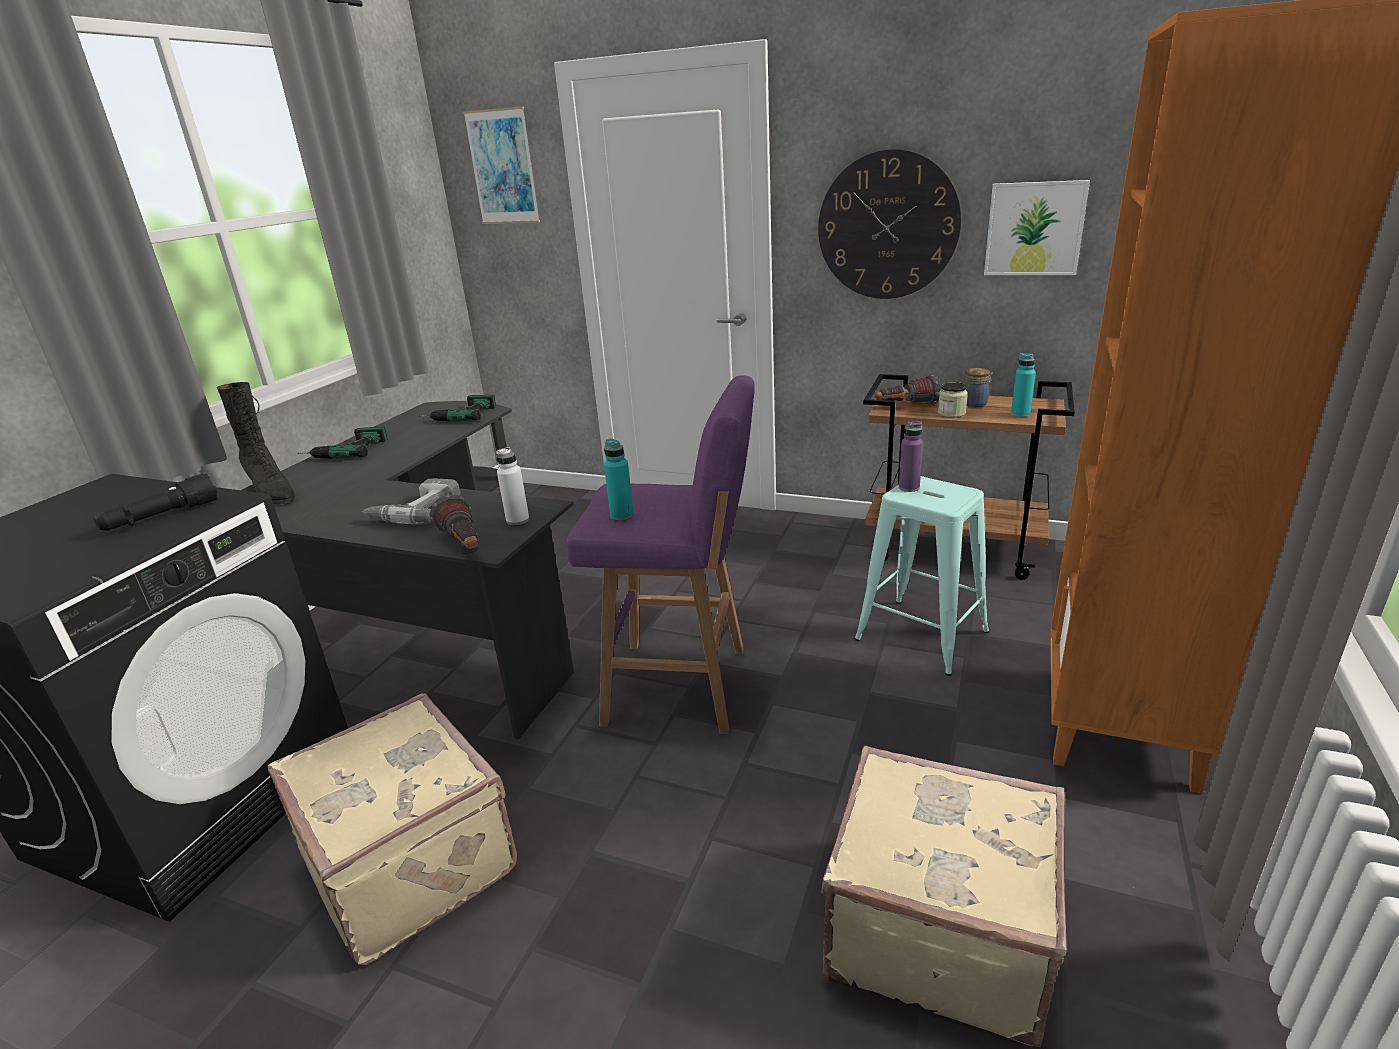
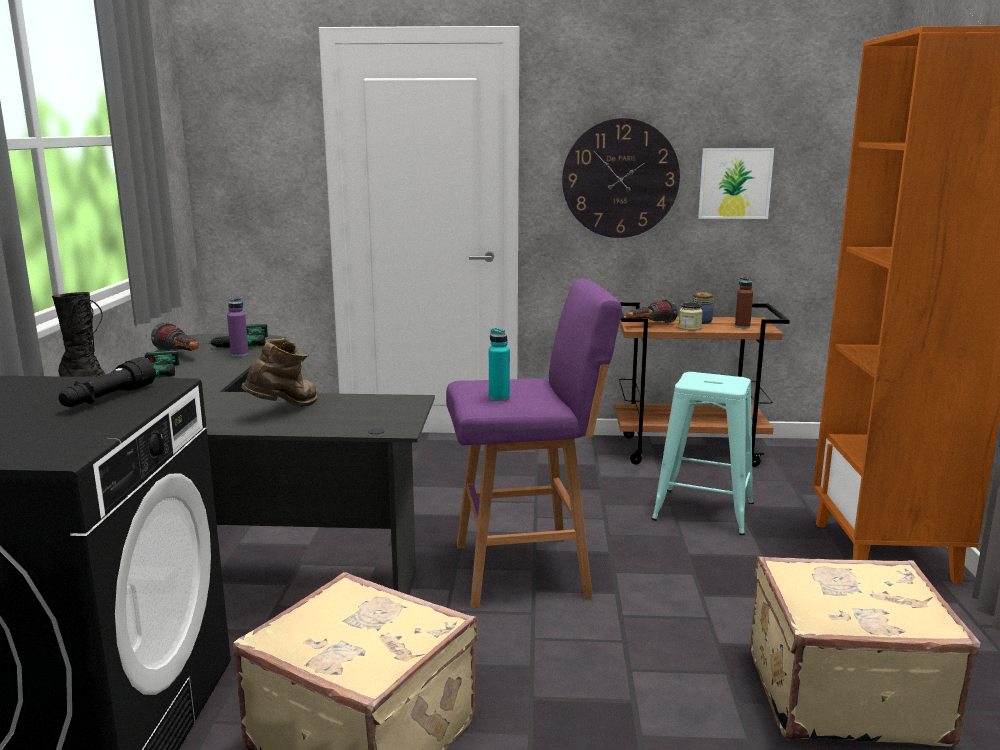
camera: 20 degrees left, 10 degrees down
power drill [363,479,460,524] -> brown boot [241,338,318,407]
flashlight [430,494,478,549] -> flashlight moved to [151,322,199,351]
picture [463,106,540,224] -> none
white bottle [496,447,529,525] -> none
purple bottle [899,421,923,492] -> purple bottle moved to [227,297,249,357]
turquoise bottle [1011,353,1036,417] -> brown bottle [735,277,753,329]

